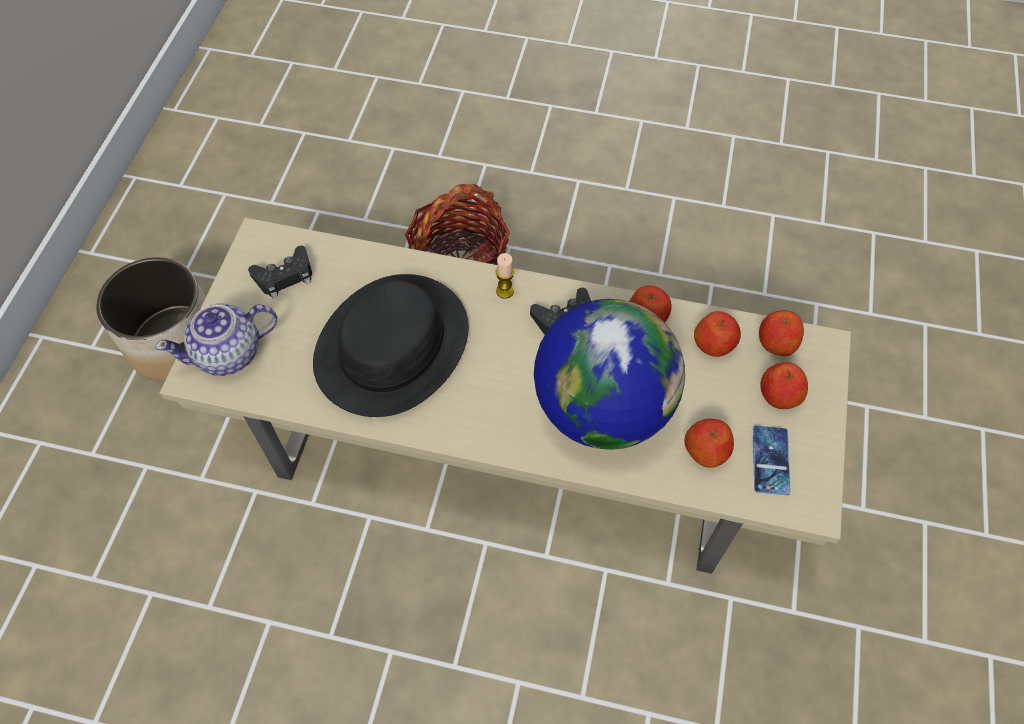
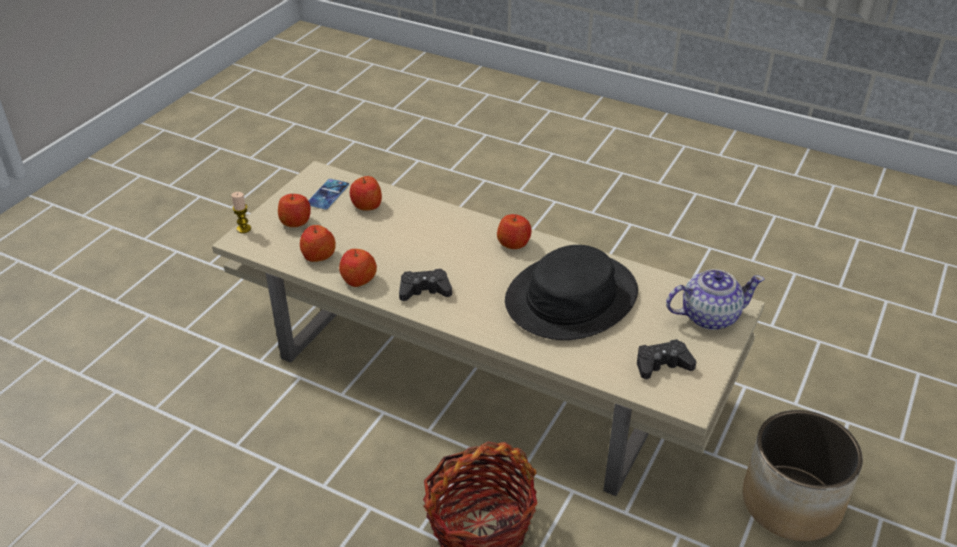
camera: 165 degrees left, 20 degrees down
candle [496,253,514,299] -> candle moved to [231,192,251,233]
globe [534,299,685,450] -> none
apple [759,310,804,356] -> apple moved to [497,214,531,249]

